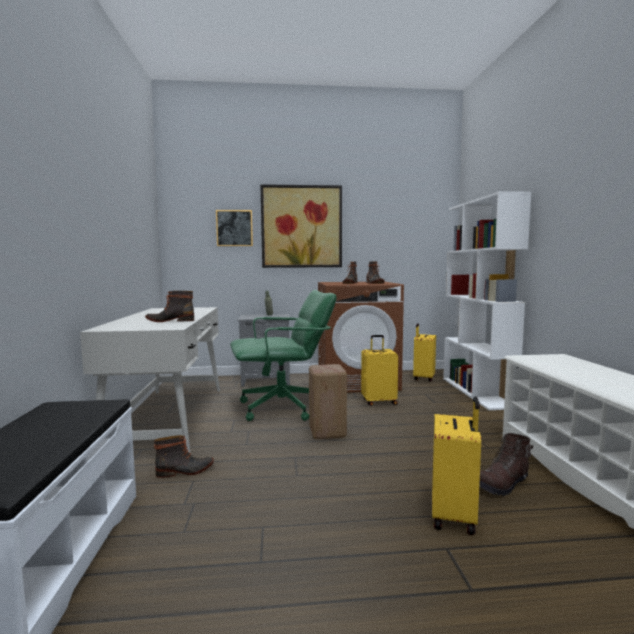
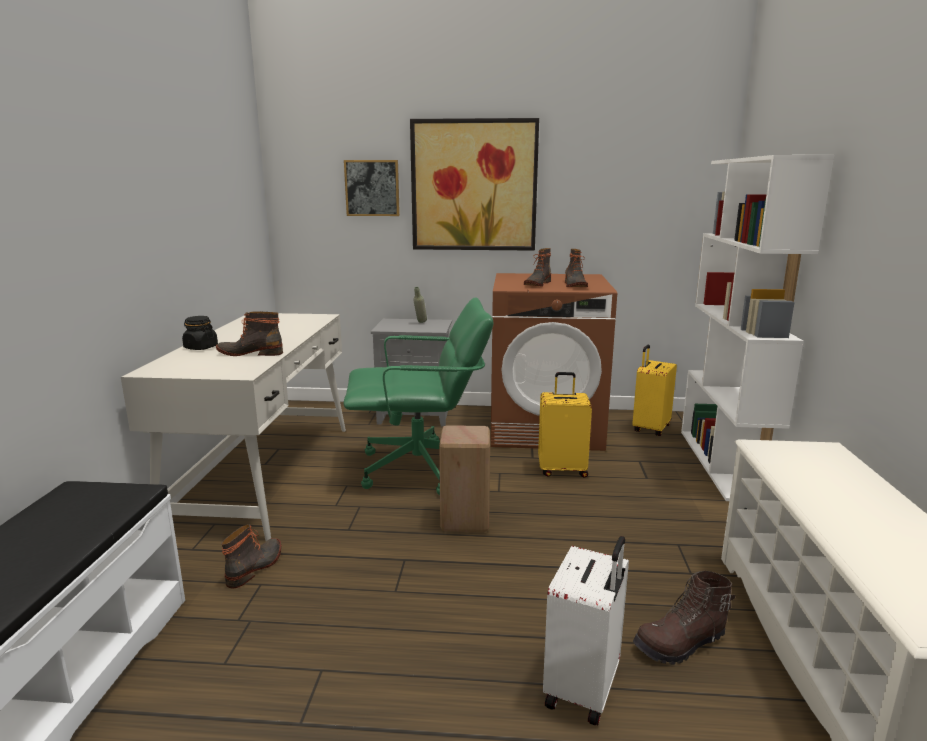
camera: 10 degrees right, 10 degrees up
boot [154,435,214,478] -> boot turned 60 degrees counterclockwise [221,524,281,589]
yellow suitcase [432,396,481,535] -> white suitcase [543,536,629,725]
none -> black jar [182,316,218,350]

